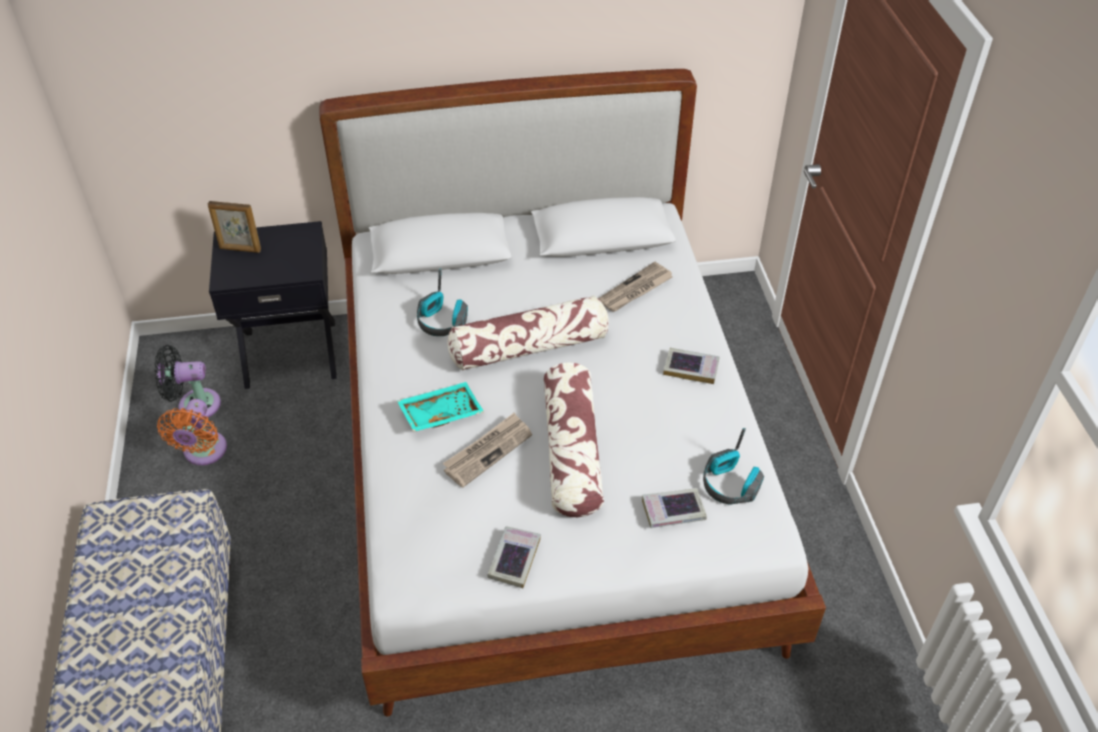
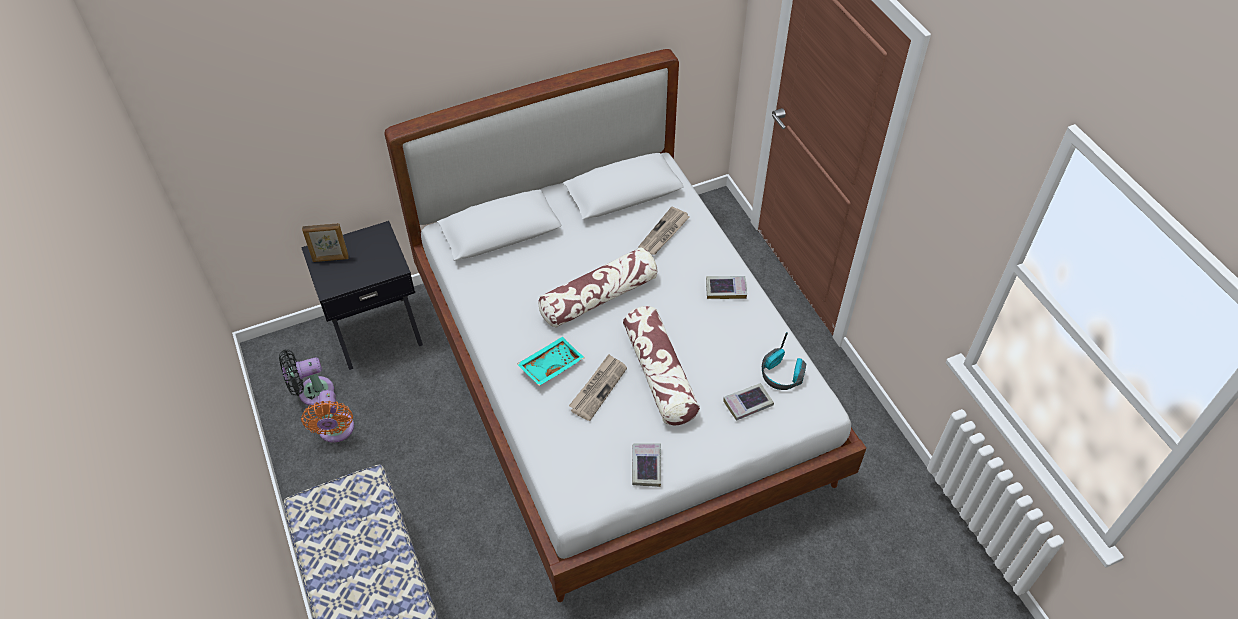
camera: 15 degrees left, 5 degrees up
headphones [417,268,468,336] -> none

